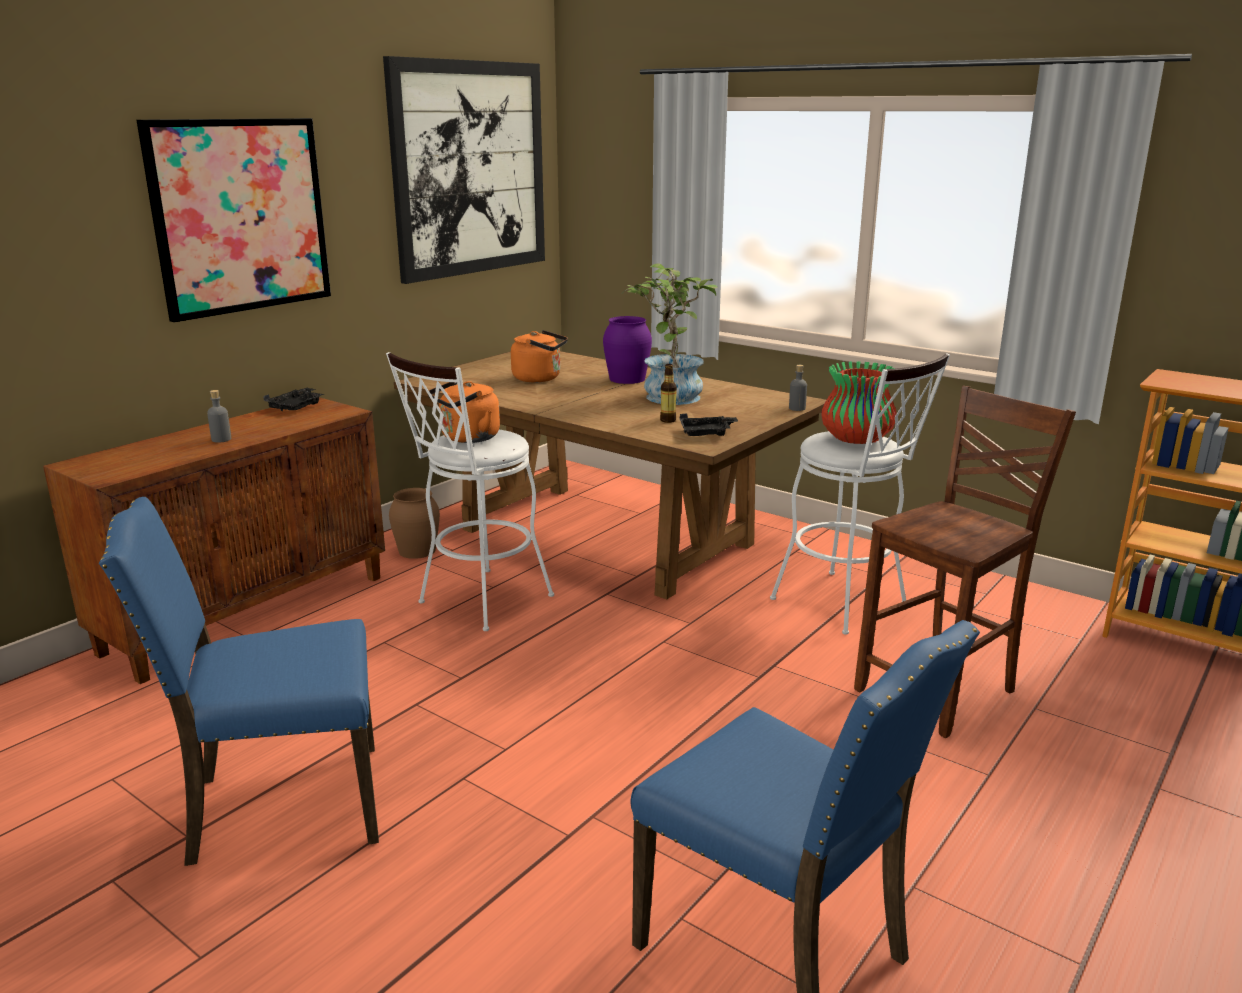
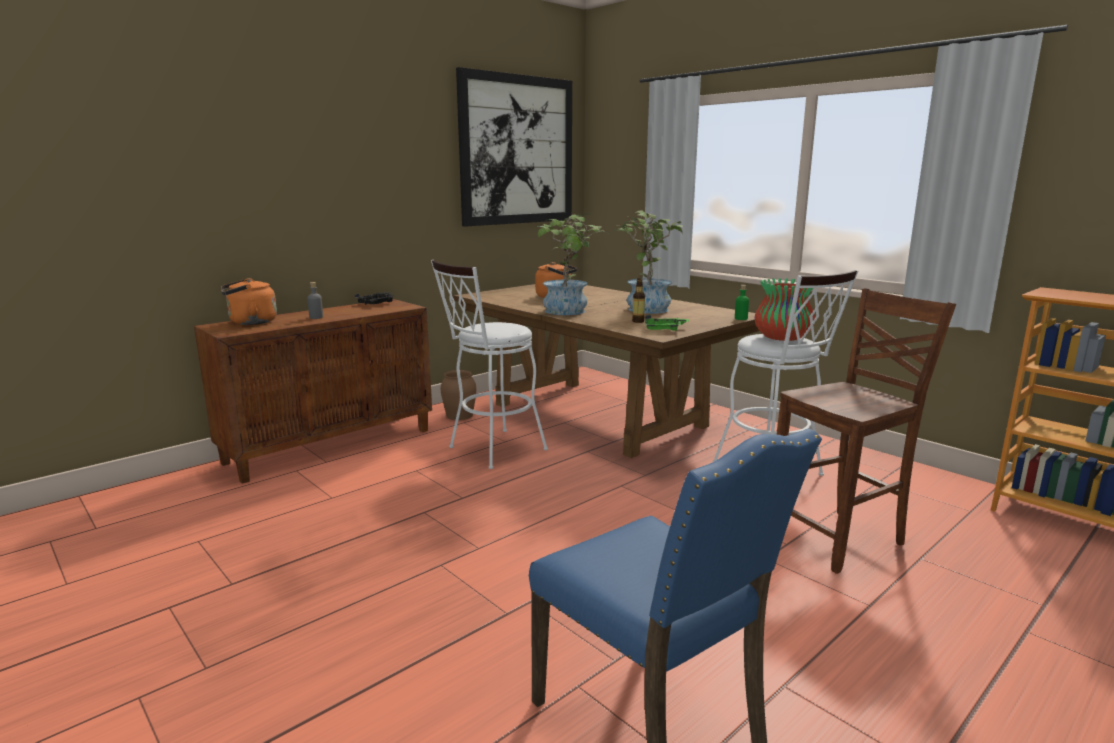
camera: 10 degrees right, 5 degrees down
blue chair [99,497,379,866] -> none
picture [137,118,331,322] -> none
orange kettle [428,381,500,443] -> orange kettle moved to [221,278,277,325]
purple vase [603,316,652,384] -> none
black tray [680,414,738,436] -> green tray [645,315,689,331]
grey bottle [789,365,807,411] -> green bottle [735,285,749,320]
none -> potted plant [537,213,610,315]

